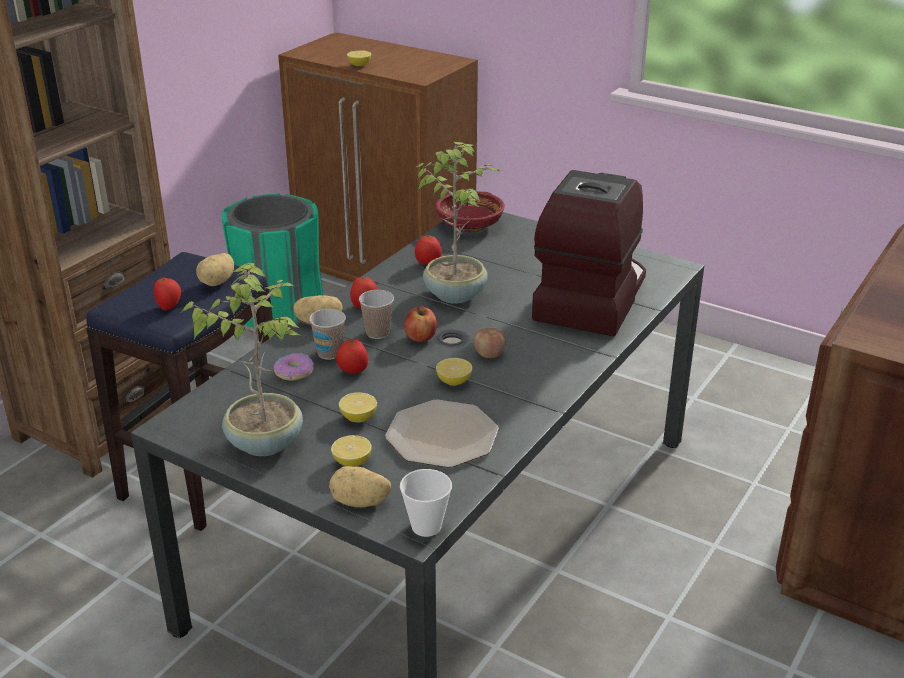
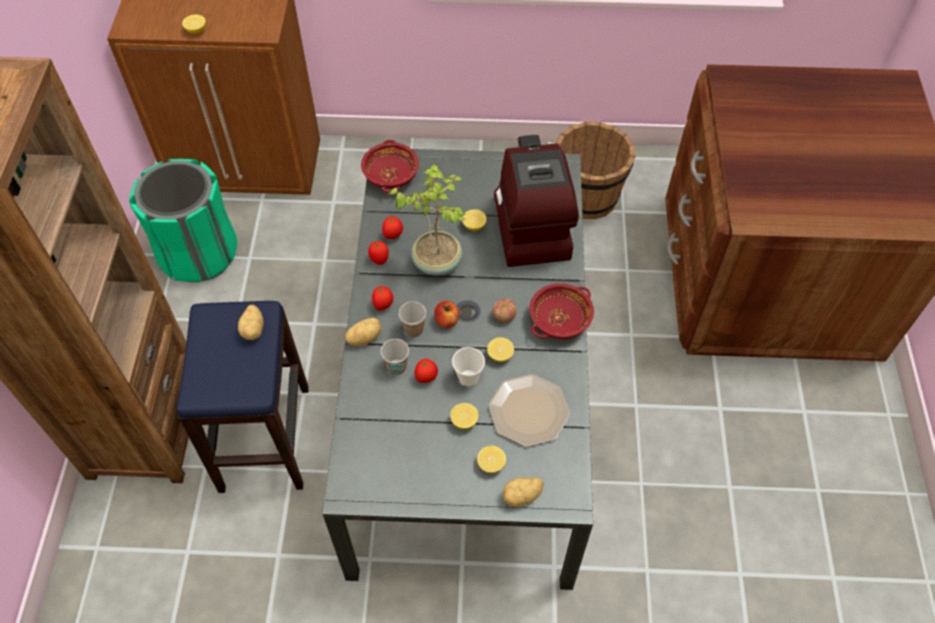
camera: 30 degrees left, 25 degrees up
tomato [154,277,181,310] -> tomato moved to [368,241,389,265]
potted plant [181,263,303,456] -> none
donut [274,353,314,381] -> none
cup [400,469,452,537] -> cup moved to [452,347,485,386]
none -> lemon [462,209,487,231]
none -> red bowl [530,283,594,339]
none -> brown bucket [555,122,636,219]

